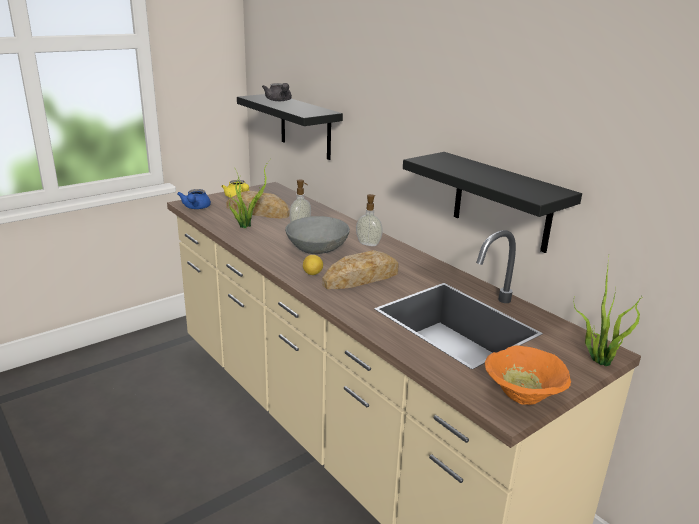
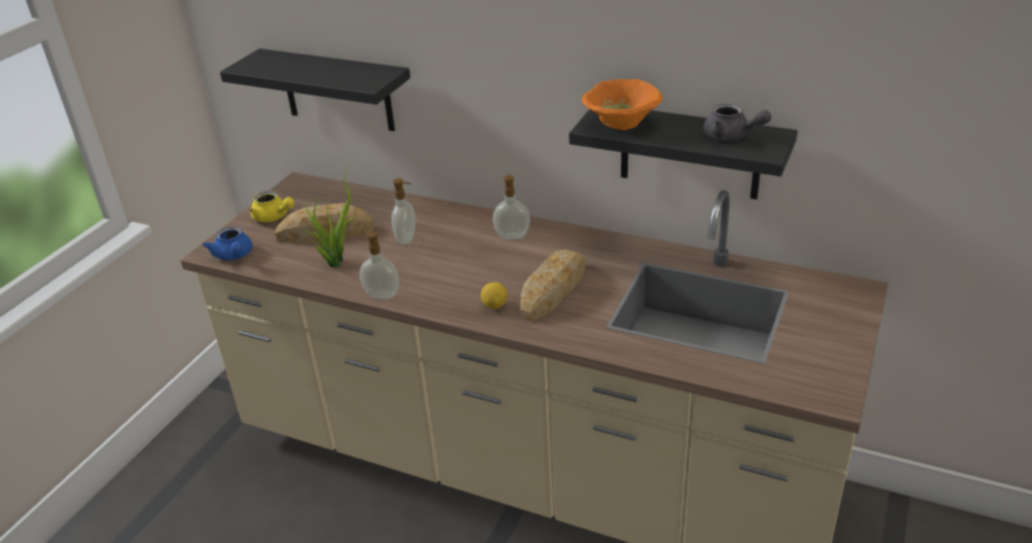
camera: 25 degrees left, 10 degrees up
grey teapot [262,83,292,101] -> grey teapot moved to [703,103,771,141]
grey bowl [285,216,350,254] -> none
orange bowl [485,345,571,405] -> orange bowl moved to [582,79,663,130]
potted plant [574,257,643,366] -> none
none -> soap dispenser [360,230,399,299]

